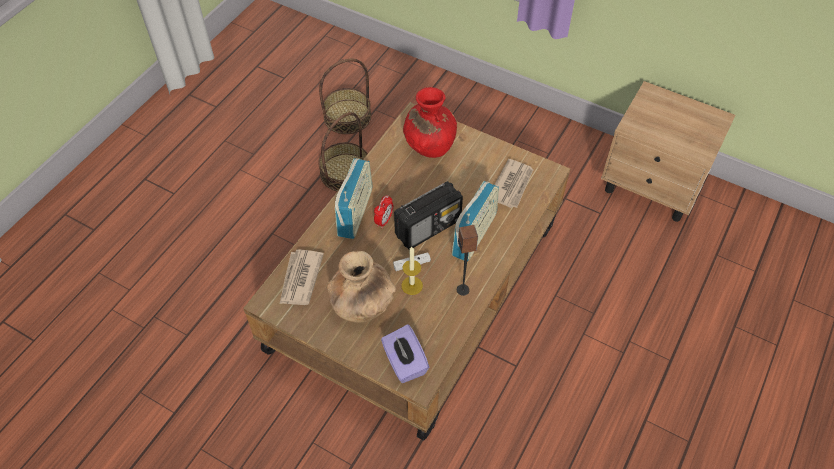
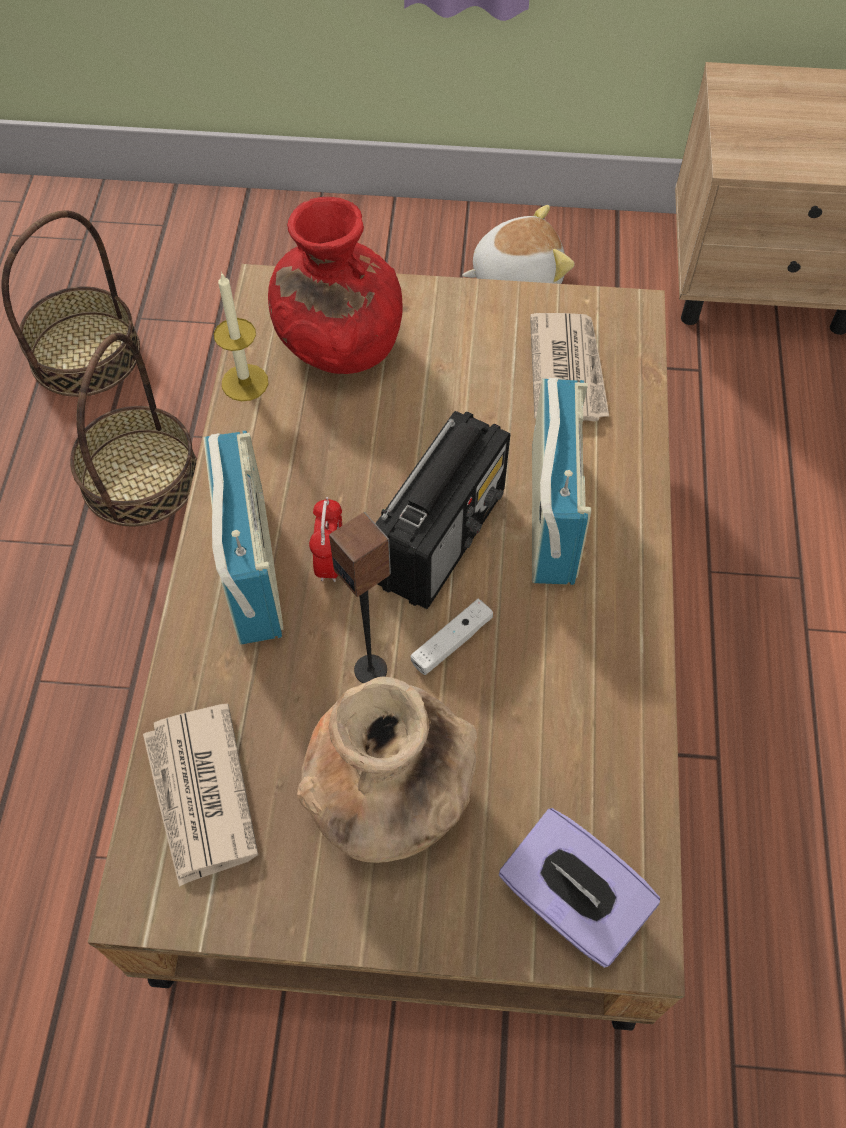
camera: 25 degrees left, 5 degrees up
candle [401,247,423,295] -> candle moved to [214,272,268,401]
speaker [457,225,478,296] -> speaker moved to [329,512,391,683]
none -> plush toy [462,205,574,284]

